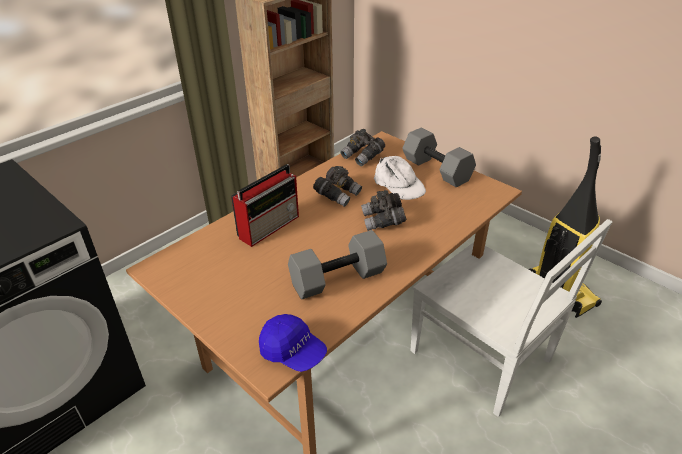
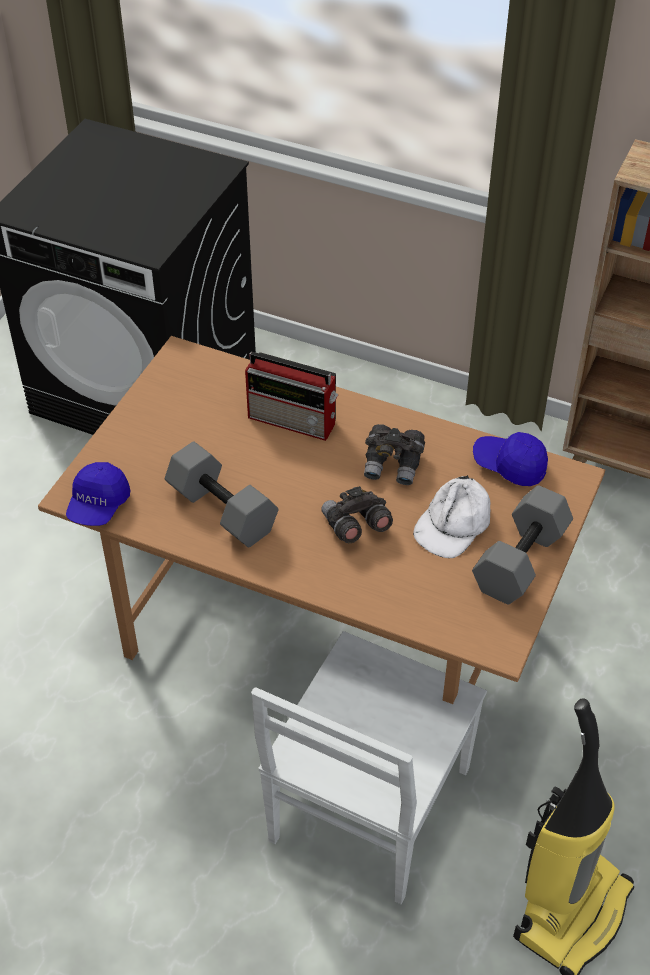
camera: 70 degrees right, 10 degrees up
grey binoculars [340,129,385,166] -> blue cap [473,432,548,486]

